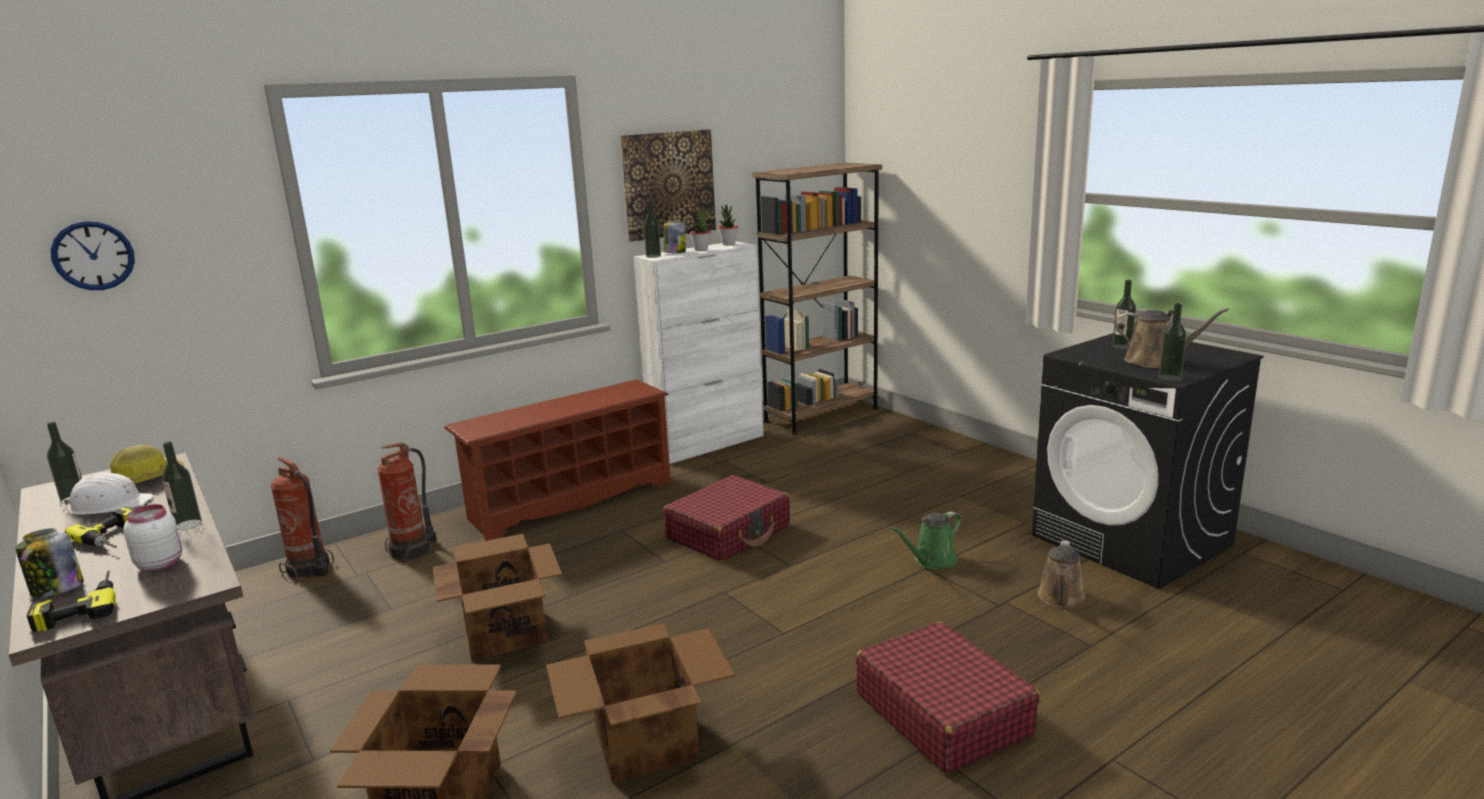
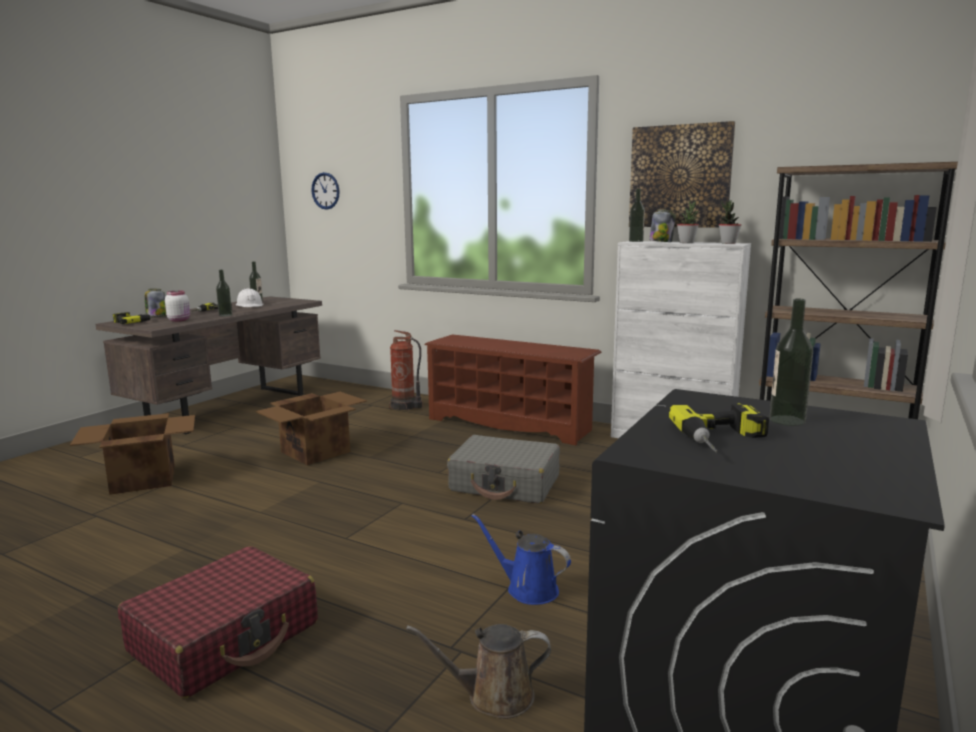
camera: 65 degrees right, 5 degrees down
hard hat [110,445,185,483] -> none
fire extinguisher [271,457,334,580] -> none
cardboard box [546,624,735,783] -> none
red suitcase [664,475,790,562] -> grey suitcase [447,435,560,504]
green watering can [890,511,961,569] -> blue watering can [471,514,571,605]
brown watering can [1115,308,1229,368] -> power drill [669,403,769,453]
bottle [1159,303,1186,381] -> none

